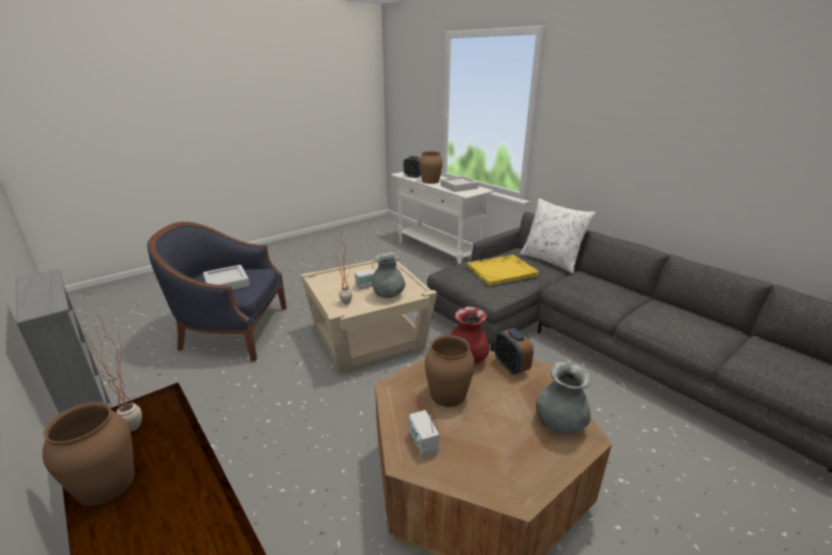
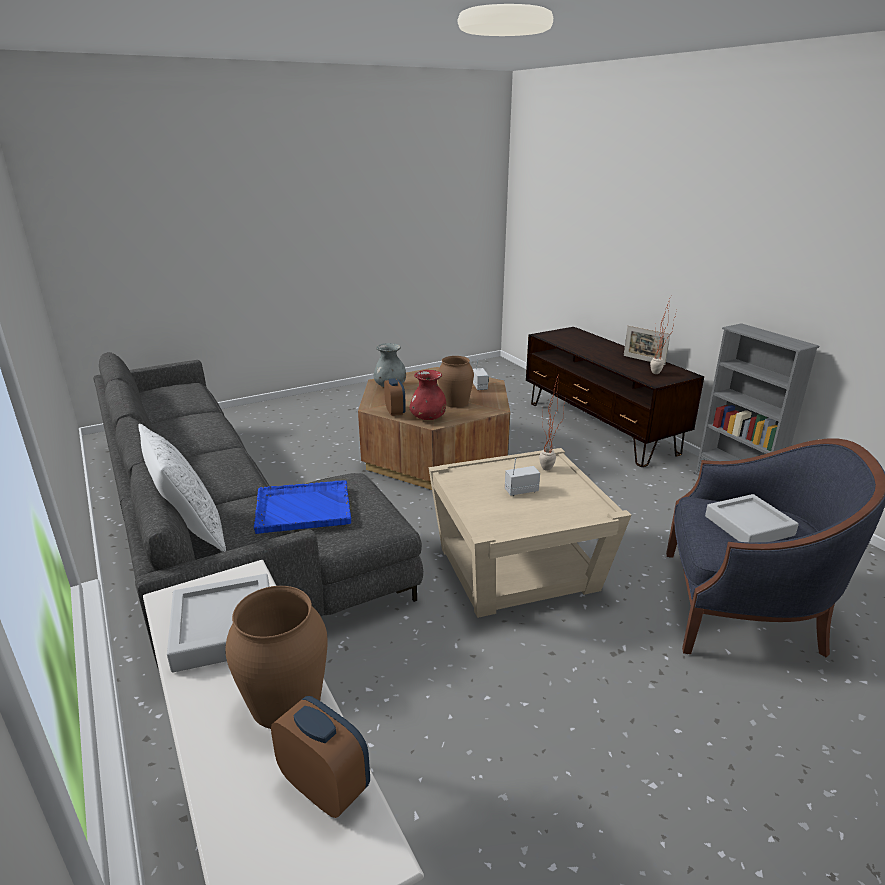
camera: 170 degrees left, 0 degrees up
brown vase [42,402,135,506] -> picture frame [624,325,670,365]
grey vase [372,252,406,298] -> none
yellow tray [467,255,539,286] -> blue tray [253,480,351,534]

